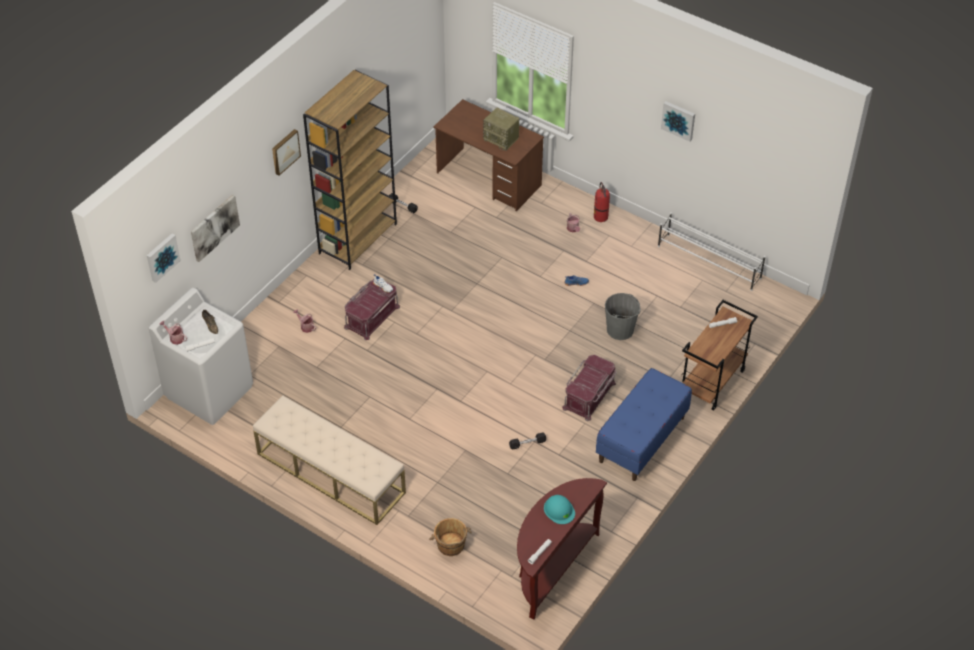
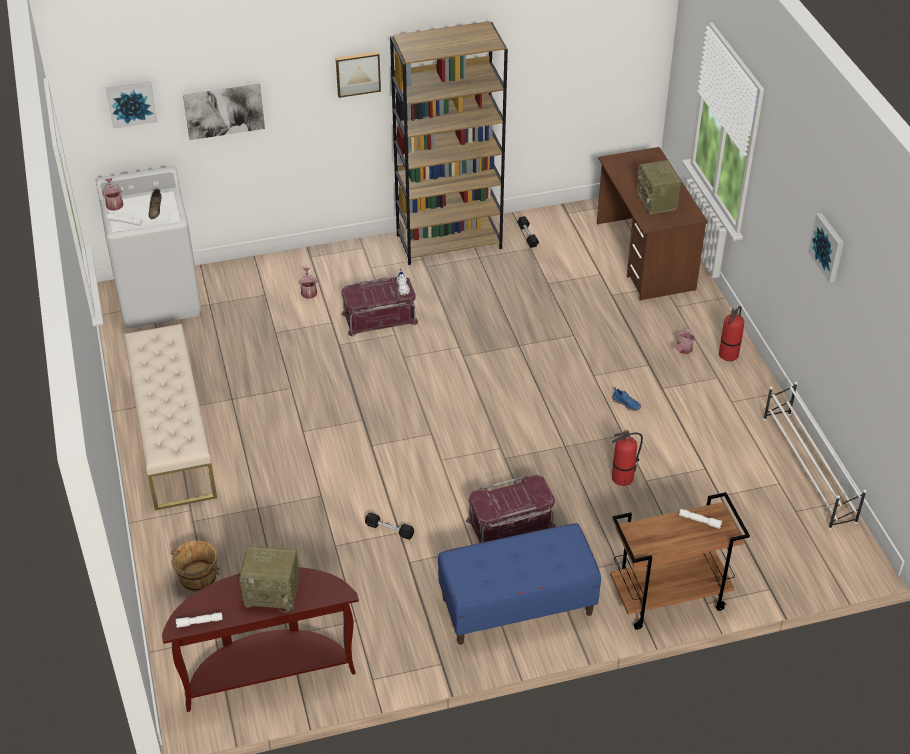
camera: 40 degrees right, 5 degrees down
turquoise hard hat [544,495,575,524] -> radio [239,546,299,613]
grey bucket [605,293,641,340] -> fire extinguisher [612,430,643,486]

